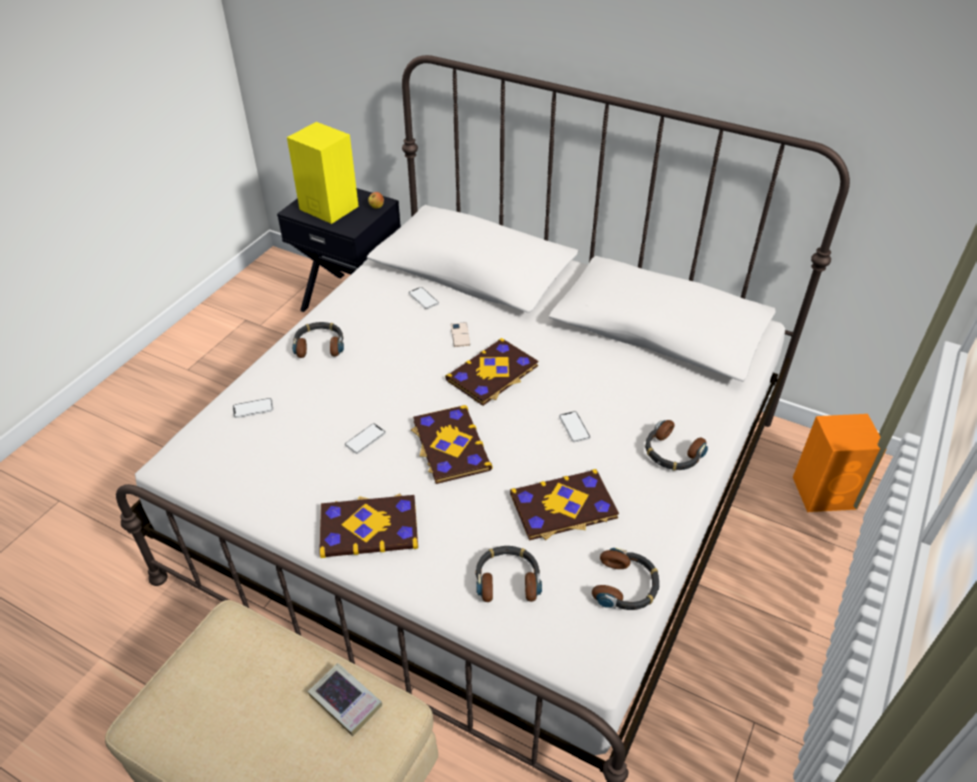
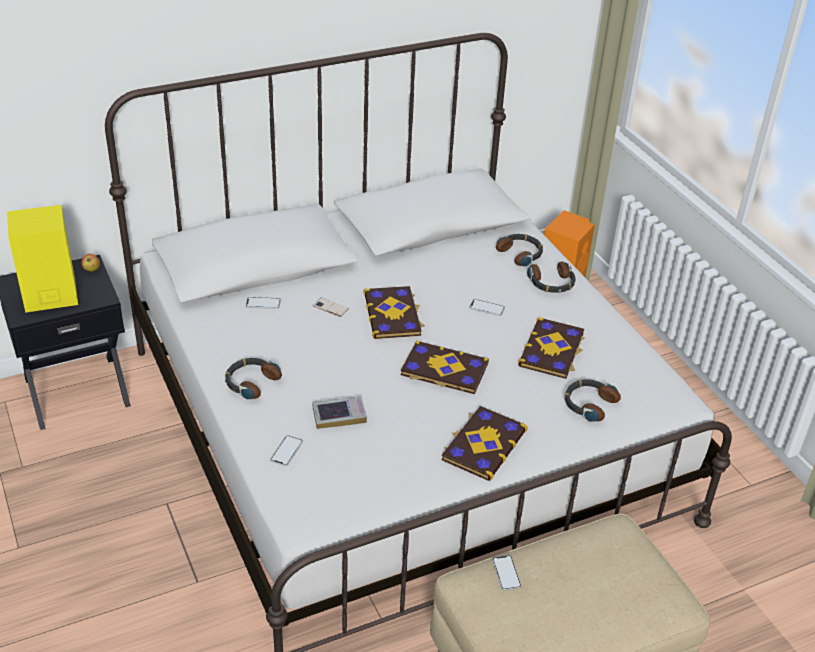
camera: 55 degrees left, 5 degrees down
book [308,663,383,736] -> book moved to [312,396,367,429]
phone [345,423,386,454] -> phone moved to [492,555,521,590]
headphones [592,548,660,610] -> headphones moved to [496,234,543,267]

